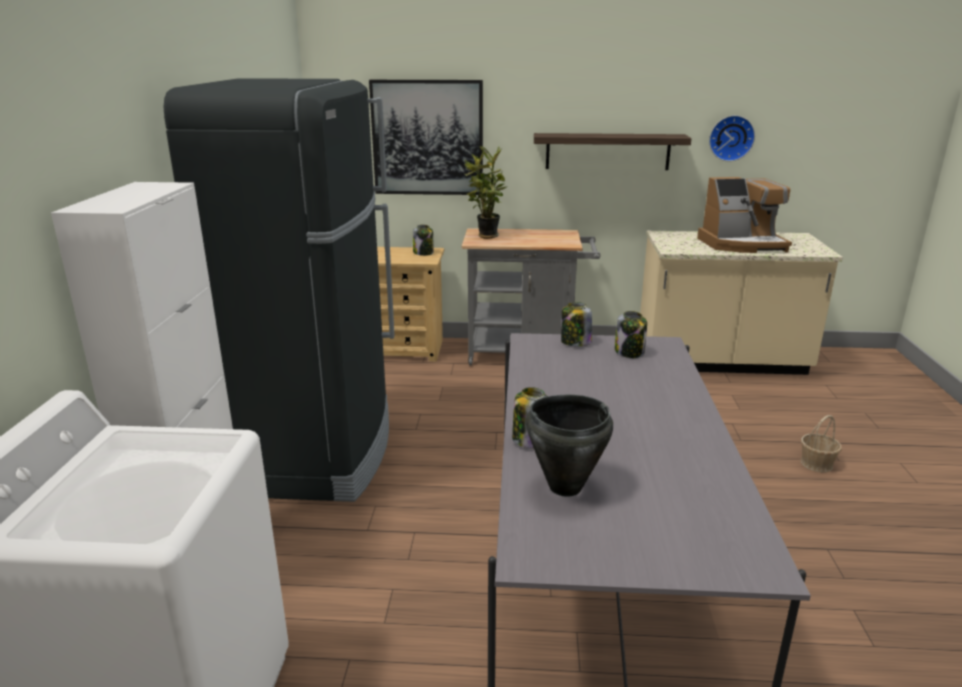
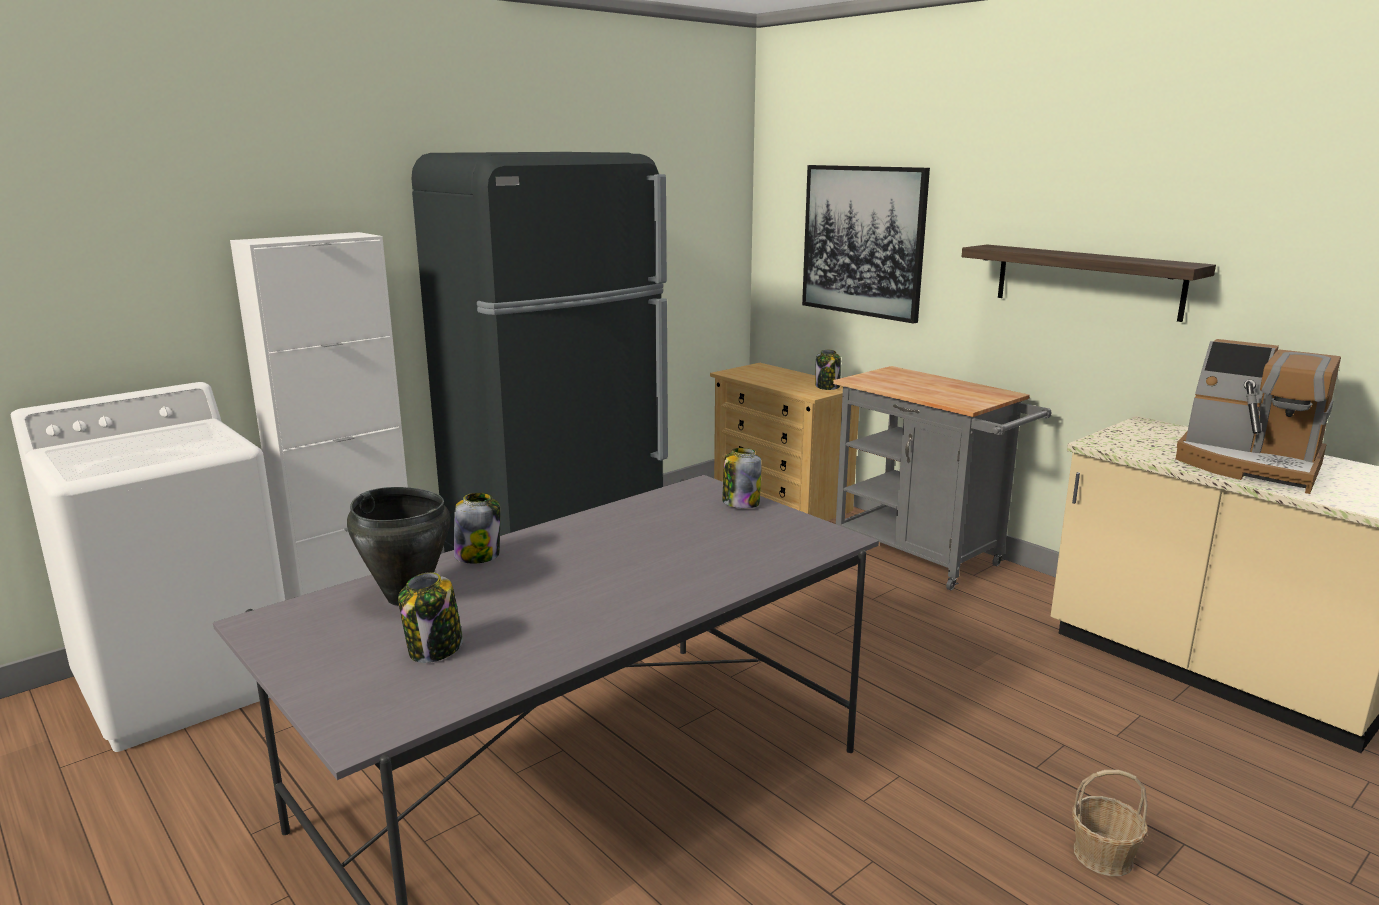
camera: 45 degrees right, 5 degrees down
potted plant [464,146,508,239] -> none
jar [615,311,647,358] -> jar moved to [398,572,463,663]
wall clock [709,115,755,161] -> none

